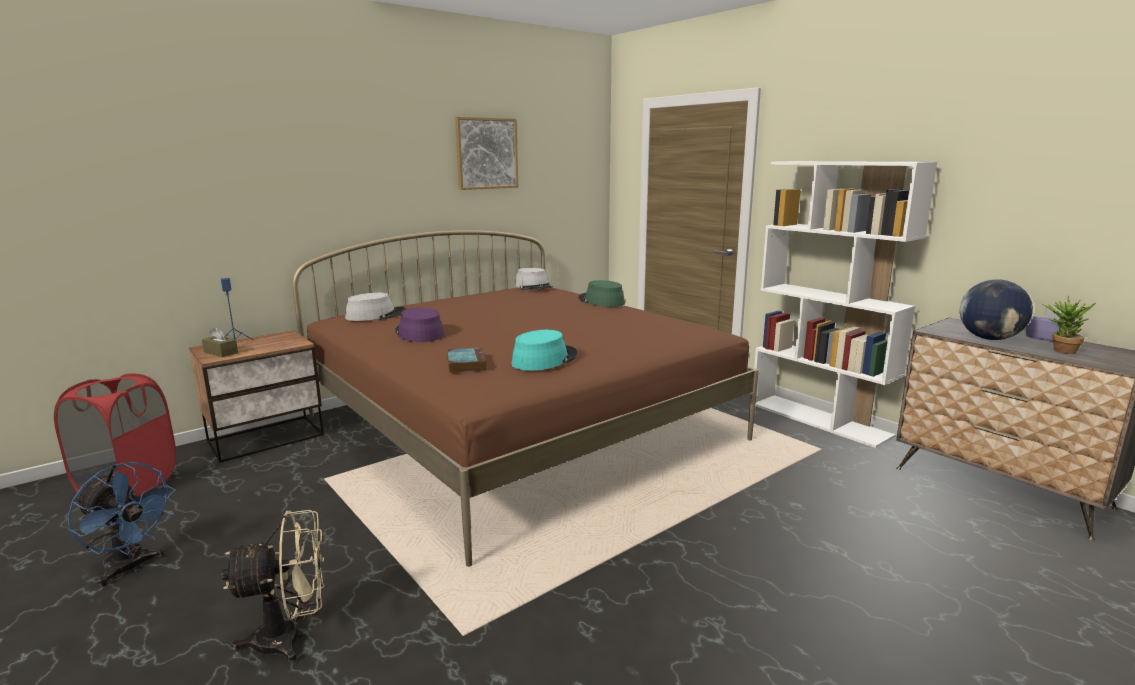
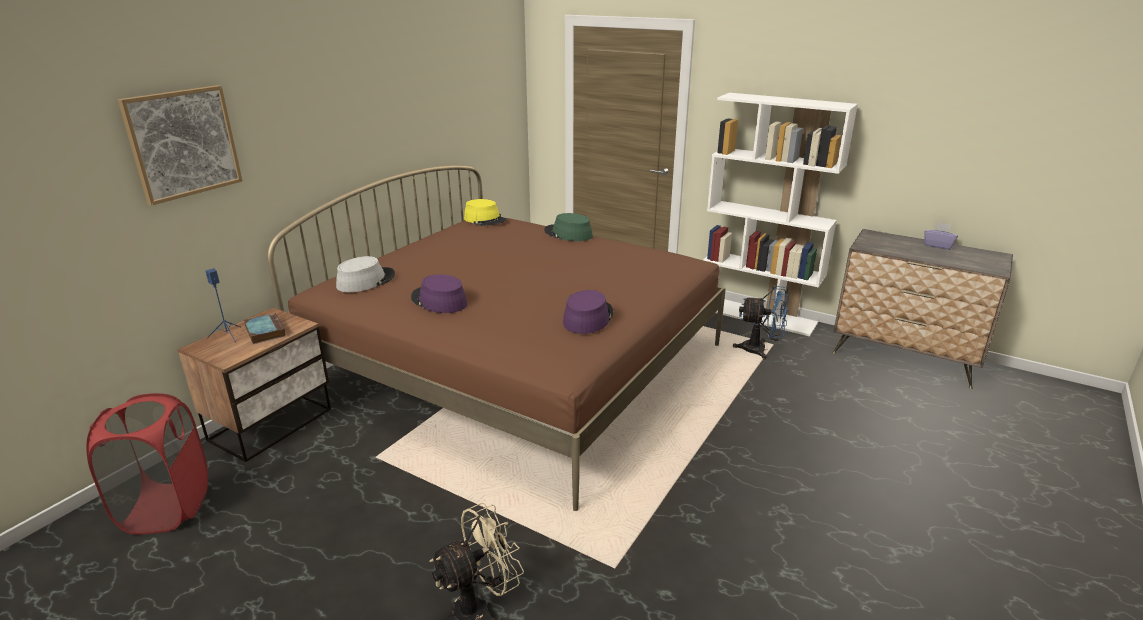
camera: 20 degrees left, 10 degrees up
blue fan [68,462,176,587] -> blue fan moved to [733,285,789,360]
brown tissue box [202,327,238,357] -> none
book [447,347,486,373] -> book moved to [244,313,286,344]
picture [455,117,518,190] -> picture moved to [118,85,243,205]
turquoise hat [511,330,577,371] -> purple hat [563,290,614,334]
grey hat [515,268,553,290] -> yellow hat [464,199,507,226]
globe [960,279,1033,340] -> none
potted plant [1042,296,1095,354] -> none

